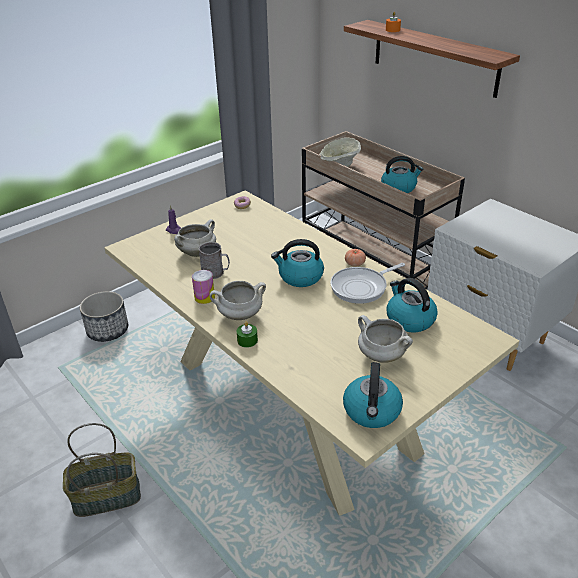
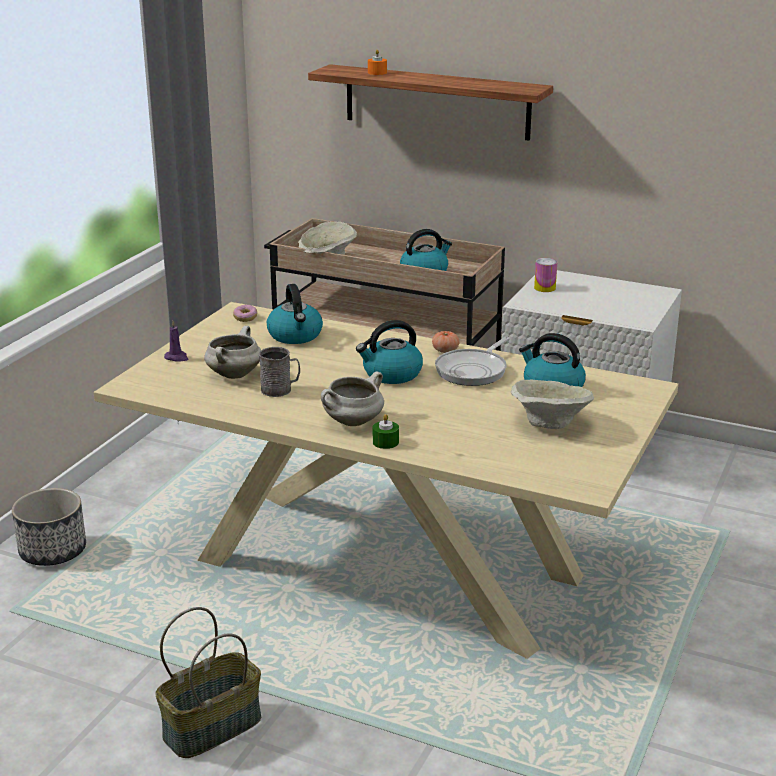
camera: 25 degrees left, 10 degrees down
can [192,270,215,304] -> can moved to [534,258,557,292]
kettle [343,362,403,428] -> kettle moved to [267,284,323,344]
white cooking pot [358,315,413,363] -> beige bowl [511,380,594,429]

